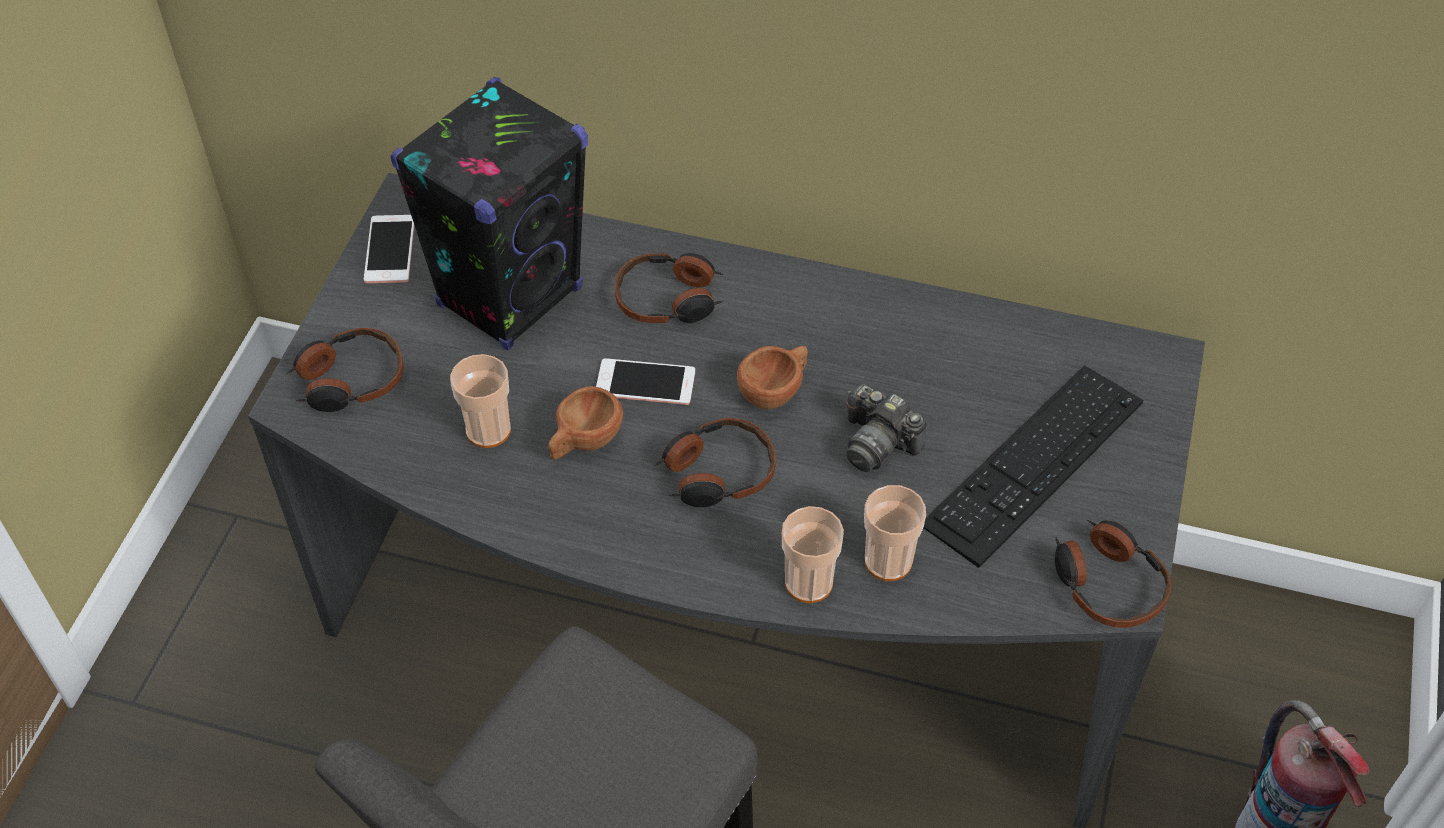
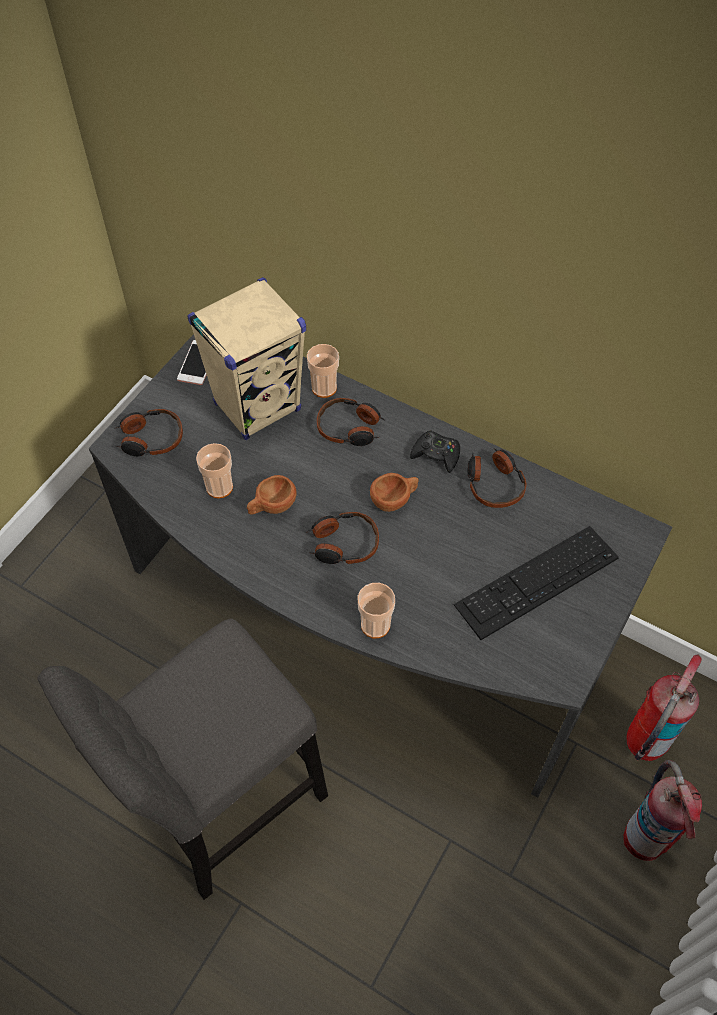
camera: 15 degrees right, 5 degrees up
black speaker [391,77,588,350] -> beige speaker [187,277,306,440]
phone [596,358,695,405] -> none
camera [846,384,927,472] -> none
cup [864,485,926,581] -> cup moved to [307,344,339,398]
headphones [1055,520,1171,628] -> headphones moved to [467,448,527,508]
none -> black game controller [410,431,460,473]
none -> fire extinguisher [626,655,702,761]

